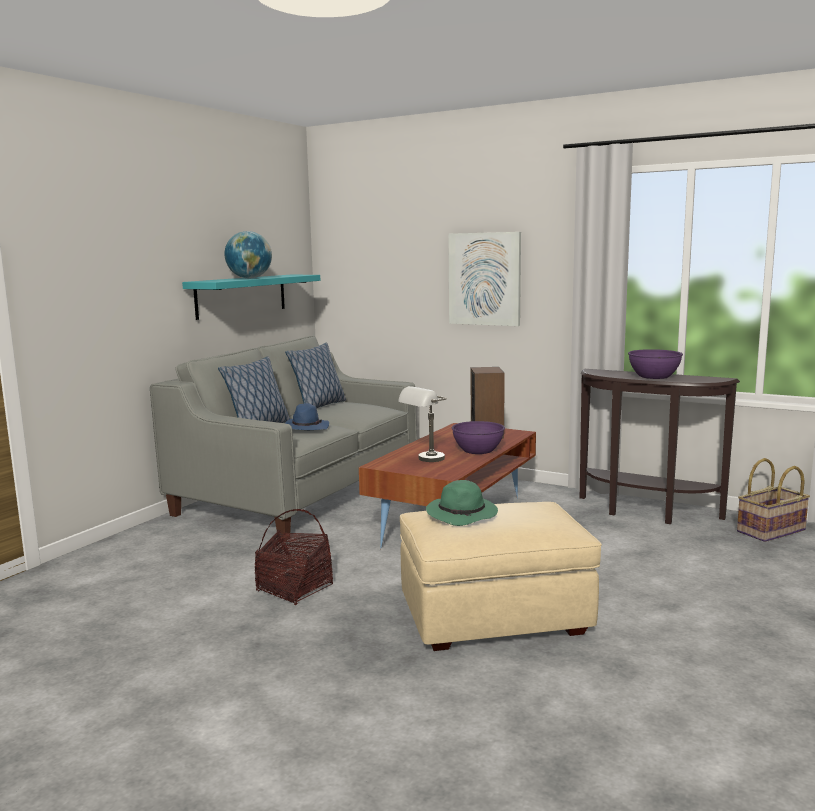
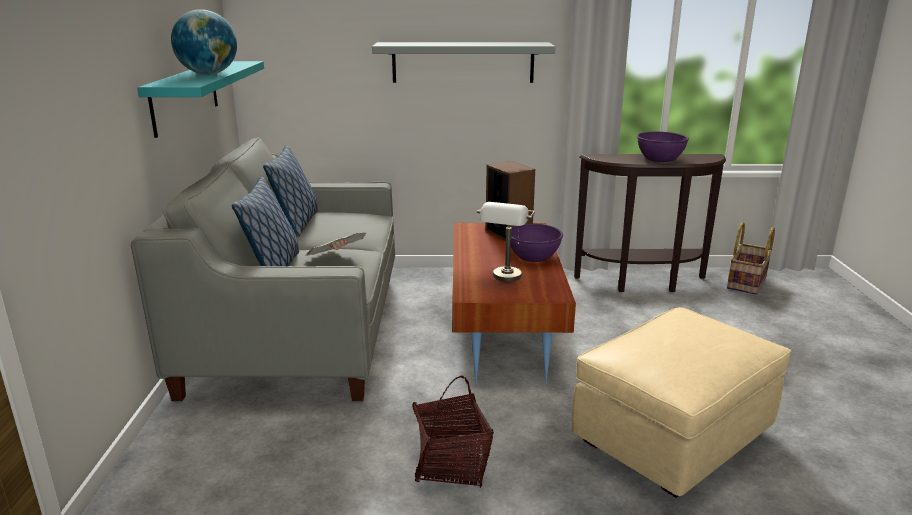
camera: 30 degrees left, 10 degrees up
blue hat [285,403,329,430] -> newspaper [305,233,366,256]
green hat [426,480,498,526] -> none
picture [448,232,521,326] -> grey shelf [372,42,555,83]

